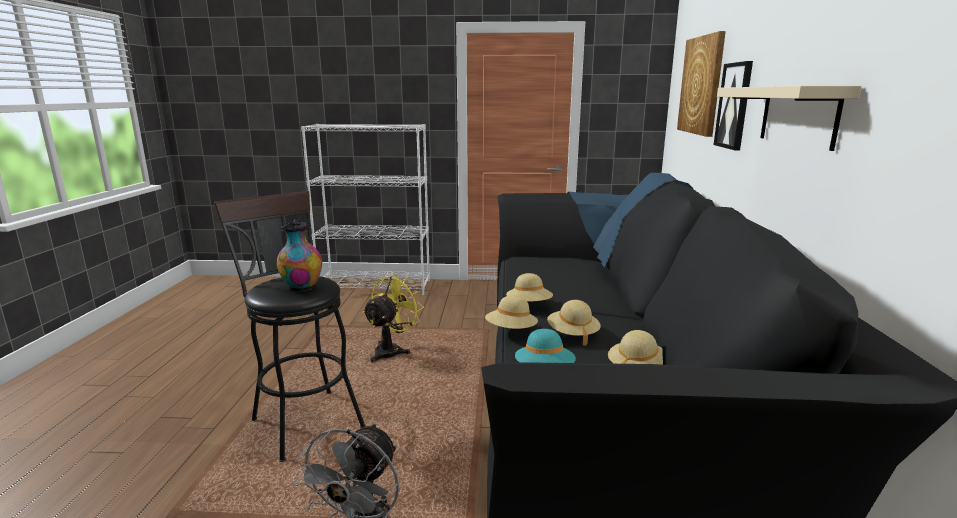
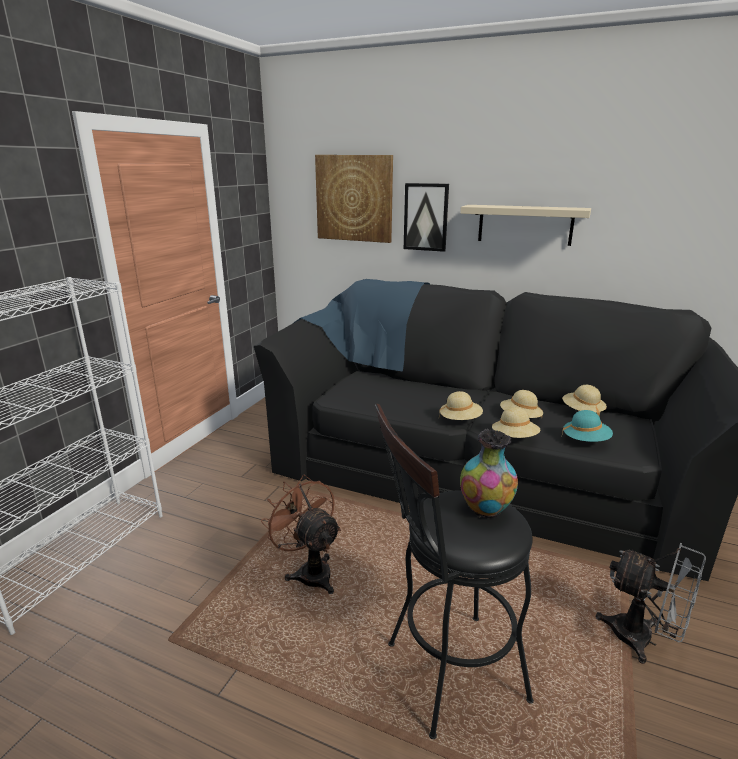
camera: 70 degrees left, 5 degrees up
yellow fan [362,274,424,363] -> brown fan [261,475,341,594]

